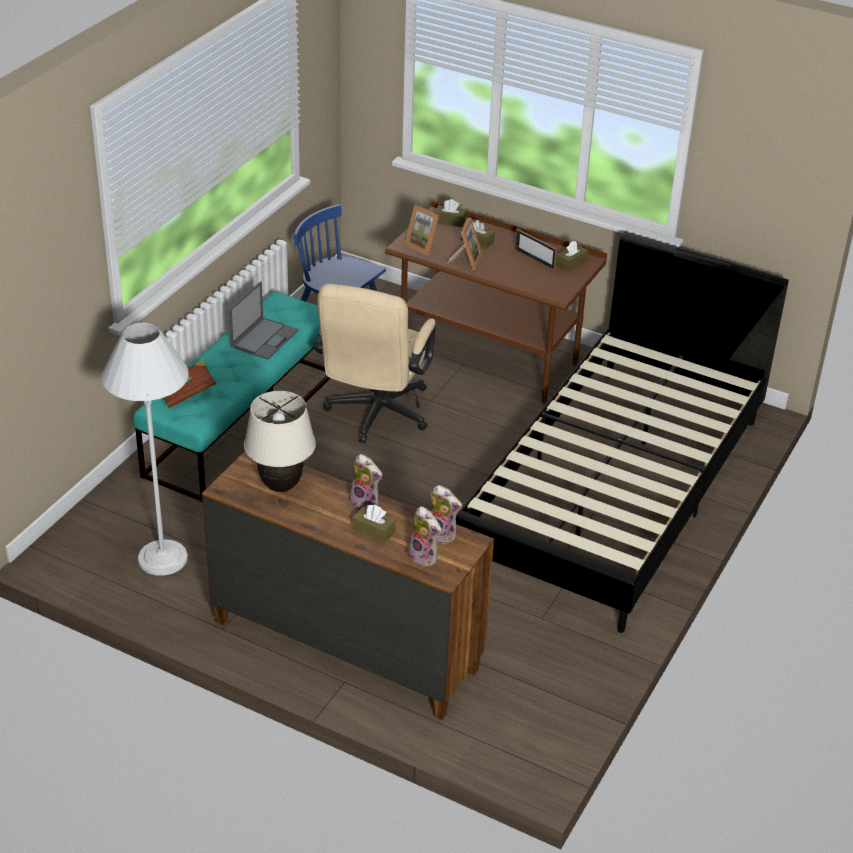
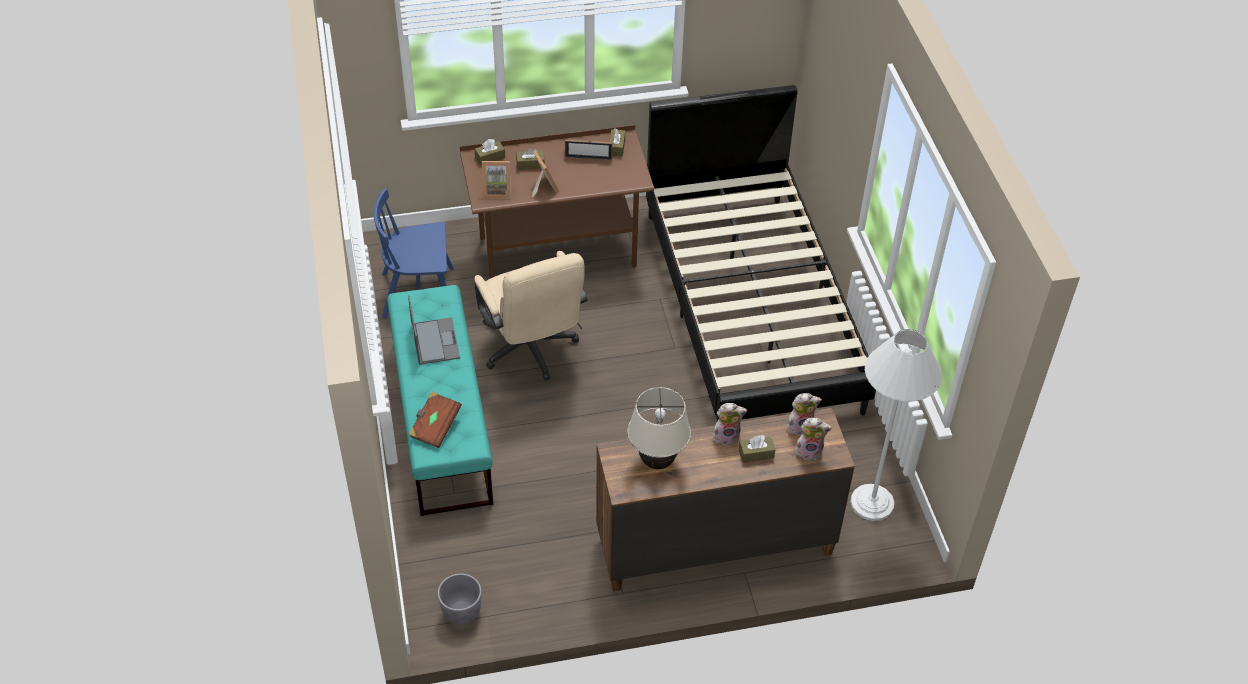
camera: 40 degrees left, 10 degrees up
white floor lamp [101,323,189,576] -> white floor lamp moved to [850,329,942,521]
none -> grey planter [438,574,481,625]

